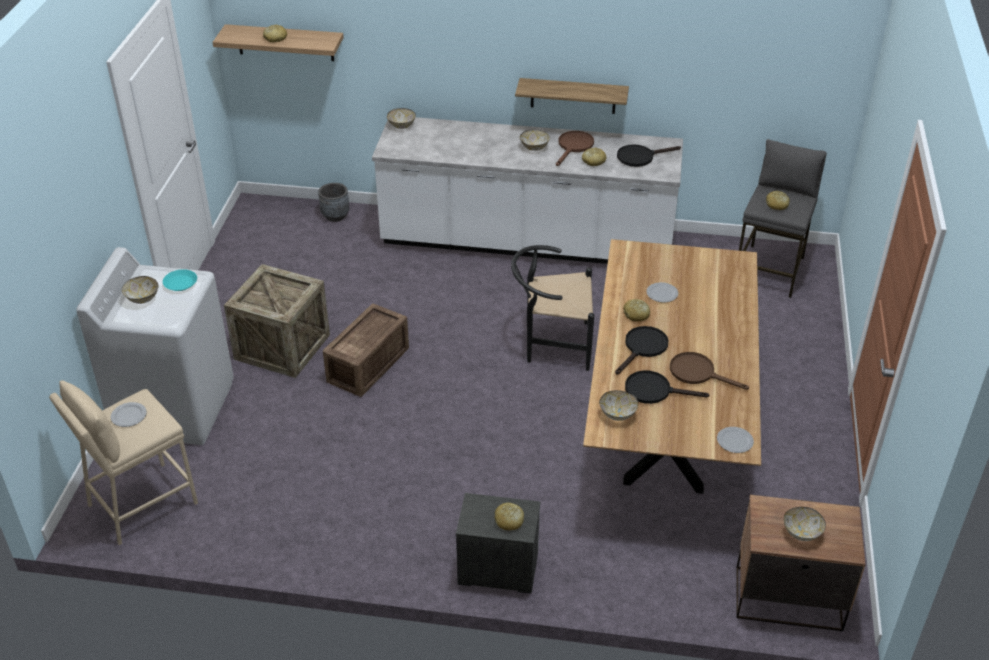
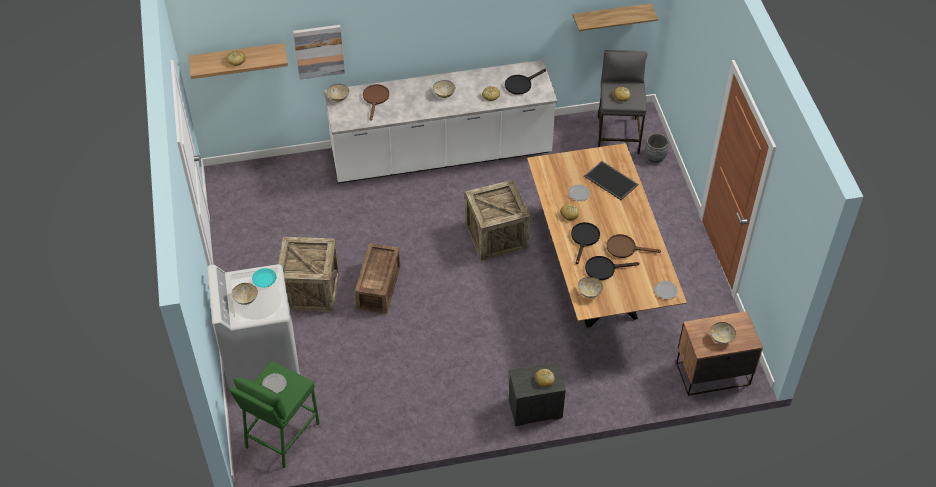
camera: 20 degrees left, 10 degrees up
beige stool [49,380,198,545] -> green stool [229,361,320,468]
grey planter [318,183,349,222] -> grey planter moved to [644,133,669,163]
black chair [511,245,594,371] -> crate [465,180,530,261]
shelf [515,78,629,114] -> shelf moved to [573,3,658,31]
brown frying pan [556,131,594,166] -> brown frying pan moved to [363,84,389,121]
none -> picture [293,25,345,80]
none -> tray [584,161,638,200]

